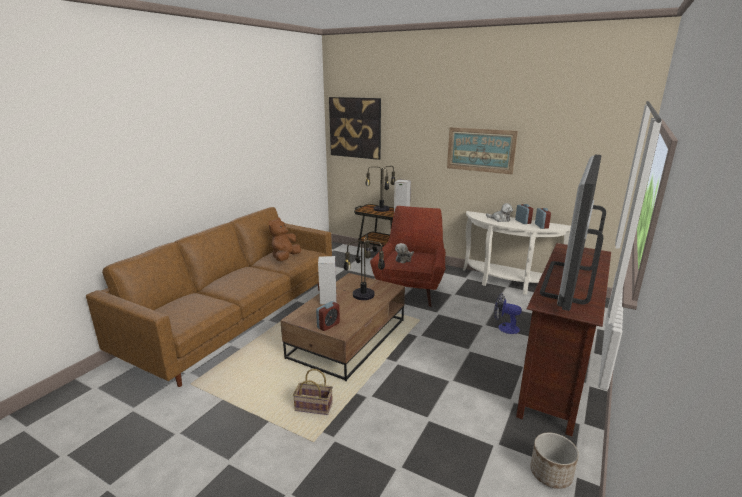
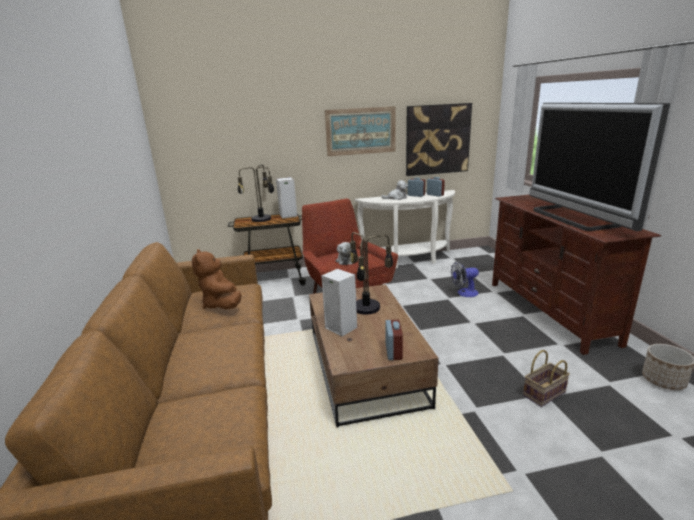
camera: 40 degrees left, 0 degrees up
basket [293,369,333,415] -> basket moved to [523,350,570,407]
picture [329,97,381,160] -> picture moved to [406,103,472,176]

